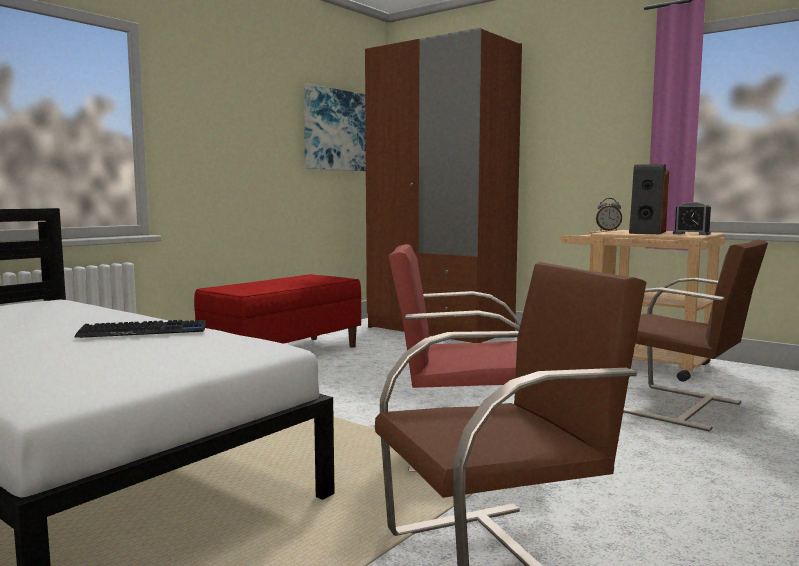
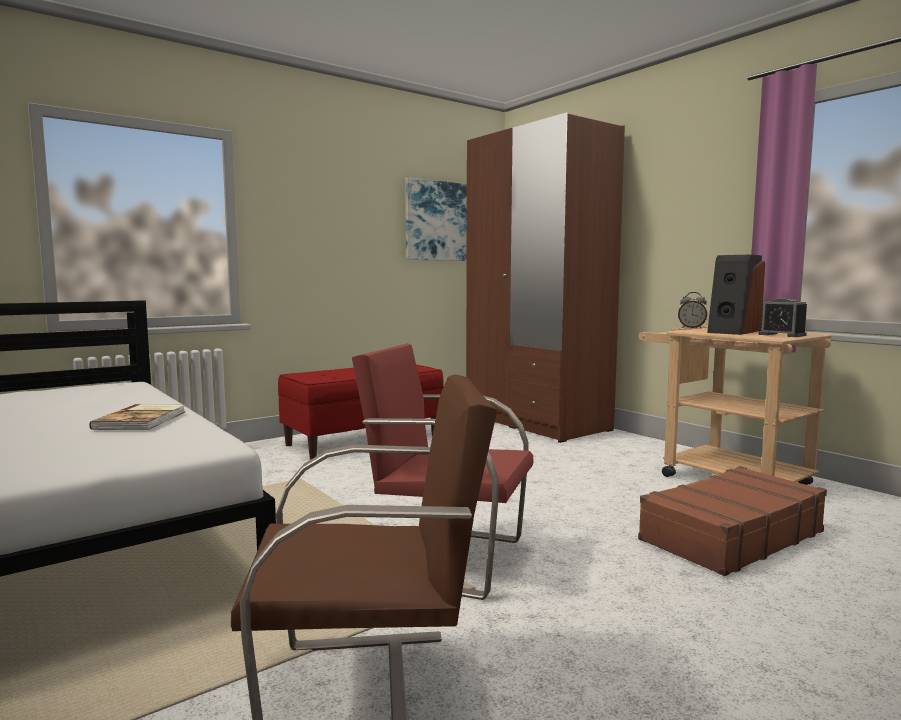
camera: 15 degrees right, 0 degrees up
keyboard [74,320,206,338] -> book [89,404,185,430]
brown chair [623,239,768,431] -> brown suitcase [638,466,827,576]

